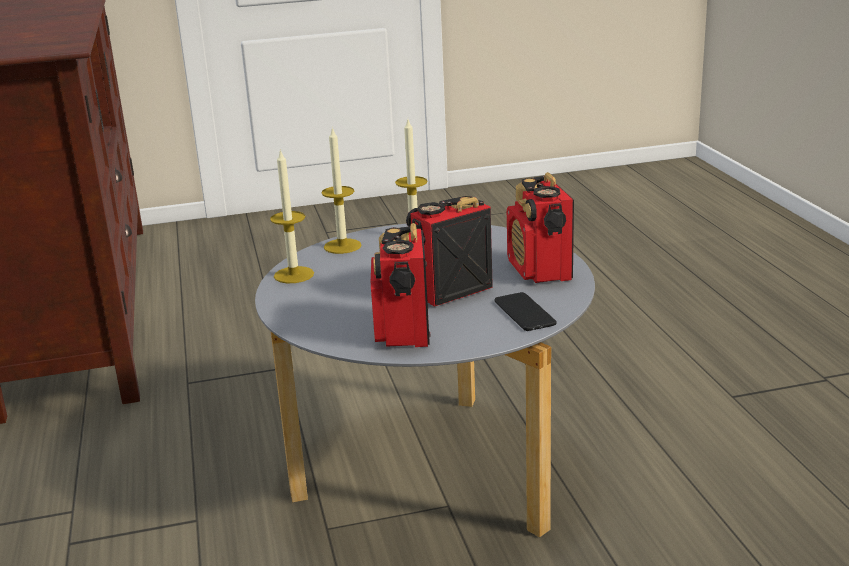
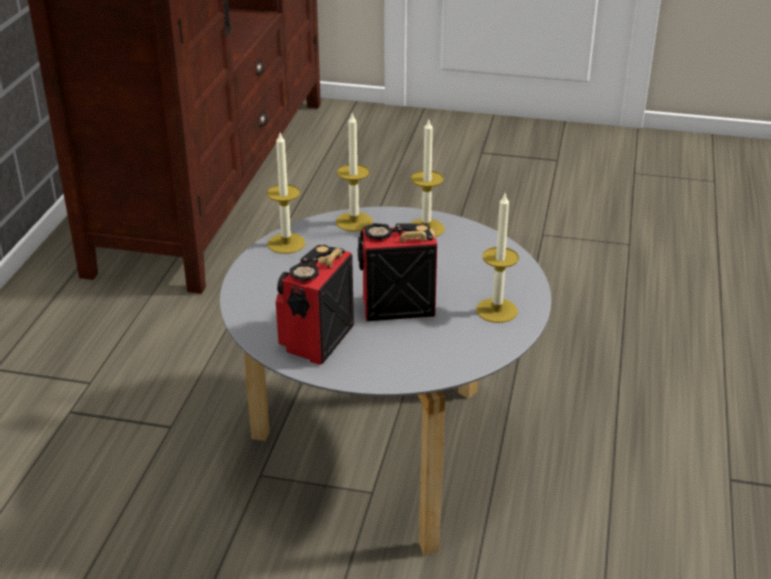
camera: 25 degrees right, 10 degrees up
phone [495,292,556,331] -> none
radio [507,172,574,283] -> candle [476,194,519,323]

